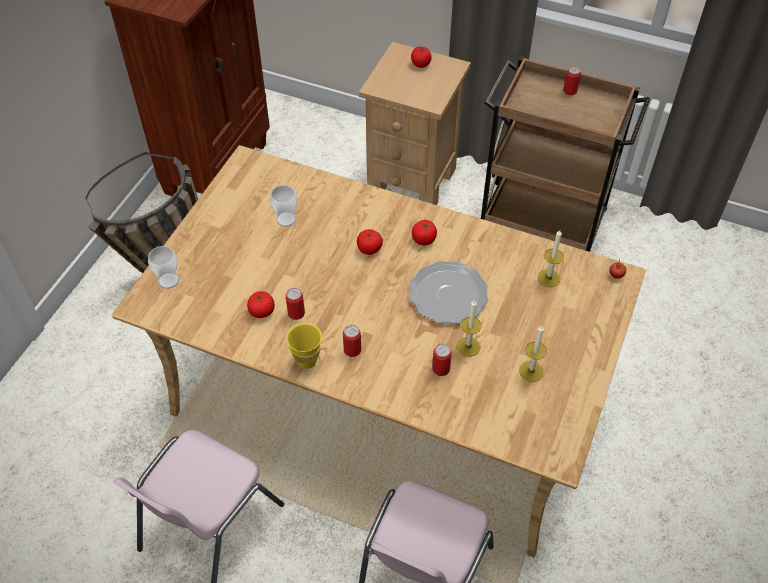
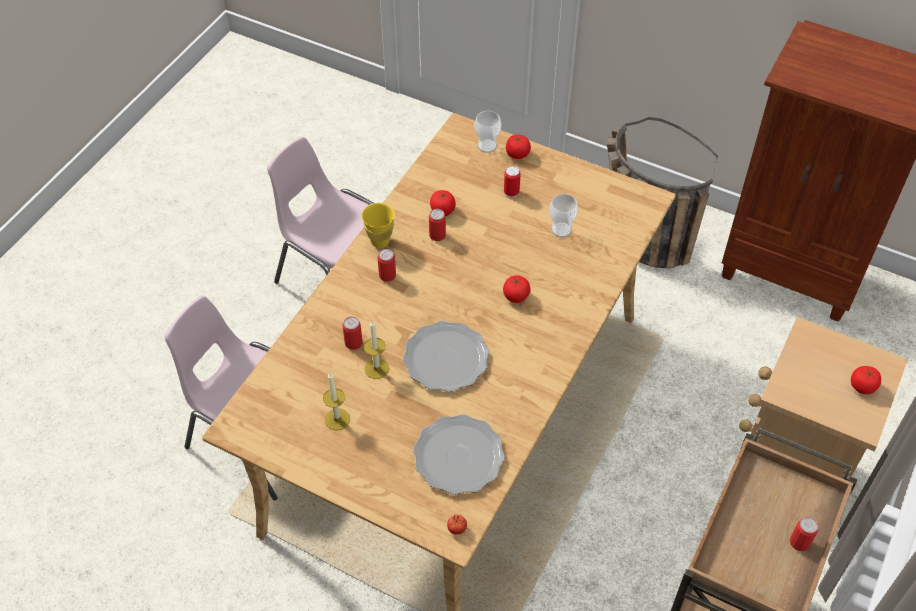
camera: 95 degrees right, 0 degrees up
tomato [412,220,437,246] -> tomato moved to [506,134,531,159]
candle [538,230,564,287] -> plate [413,414,505,495]
none -> can [504,166,521,198]

